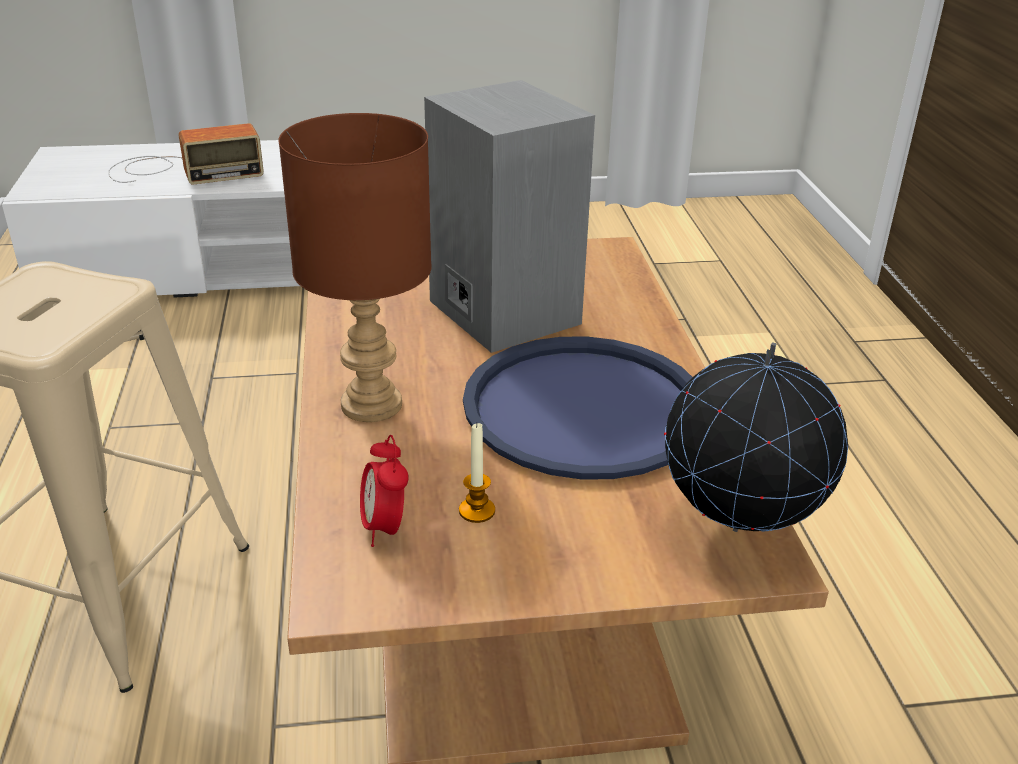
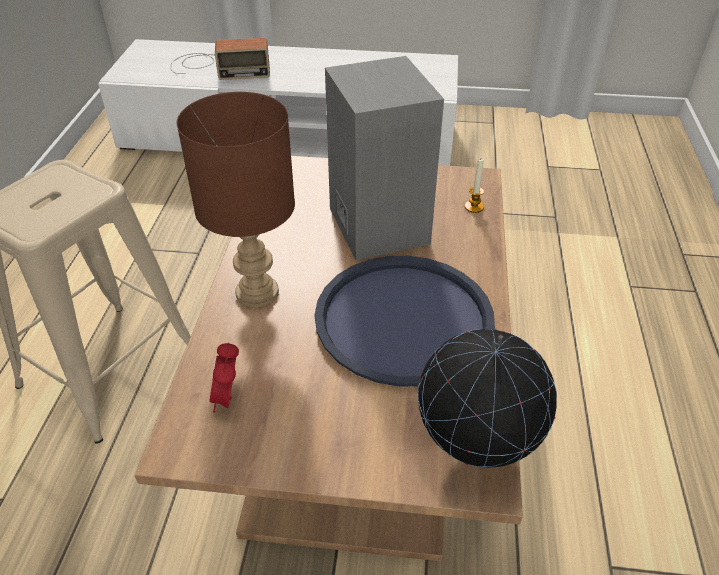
camera: 15 degrees right, 10 degrees up
candle [459,423,495,523] -> candle moved to [465,159,484,213]

